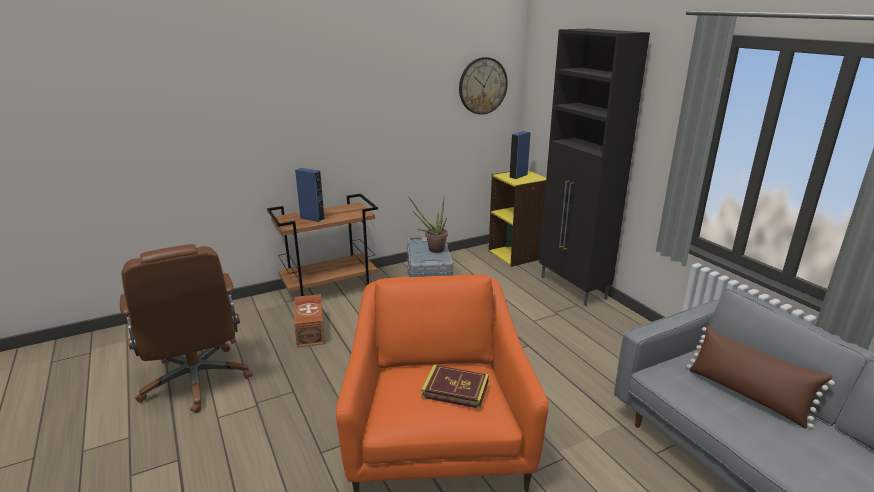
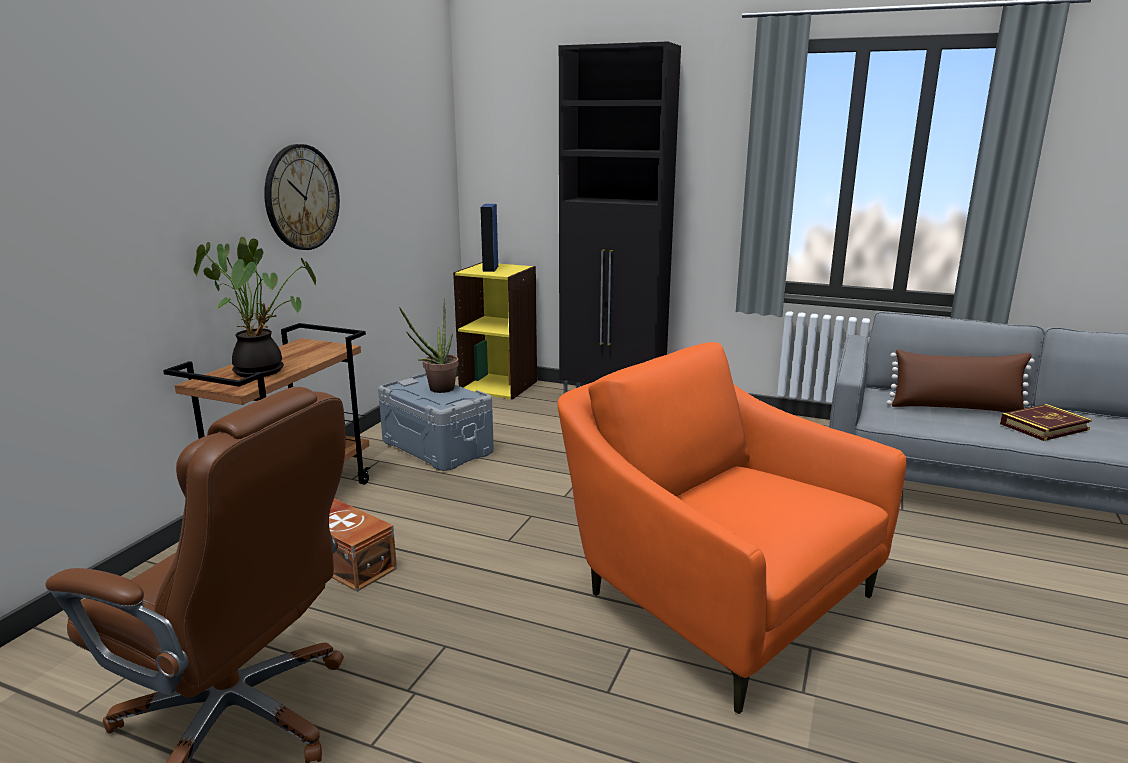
camera: 40 degrees left, 5 degrees down
blue speaker [295,168,325,222] -> potted plant [193,237,316,378]
book [421,365,489,409] -> book moved to [1000,404,1092,441]
wall clock [459,57,508,115] -> wall clock moved to [264,144,340,250]

